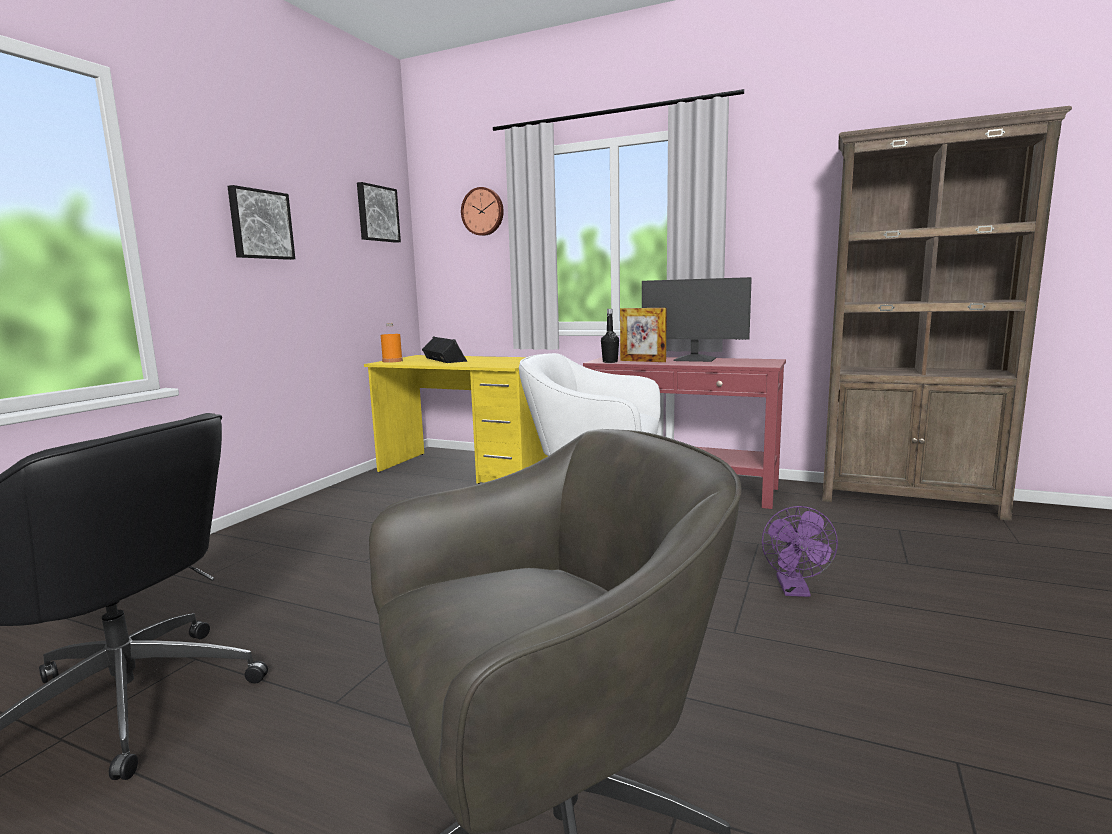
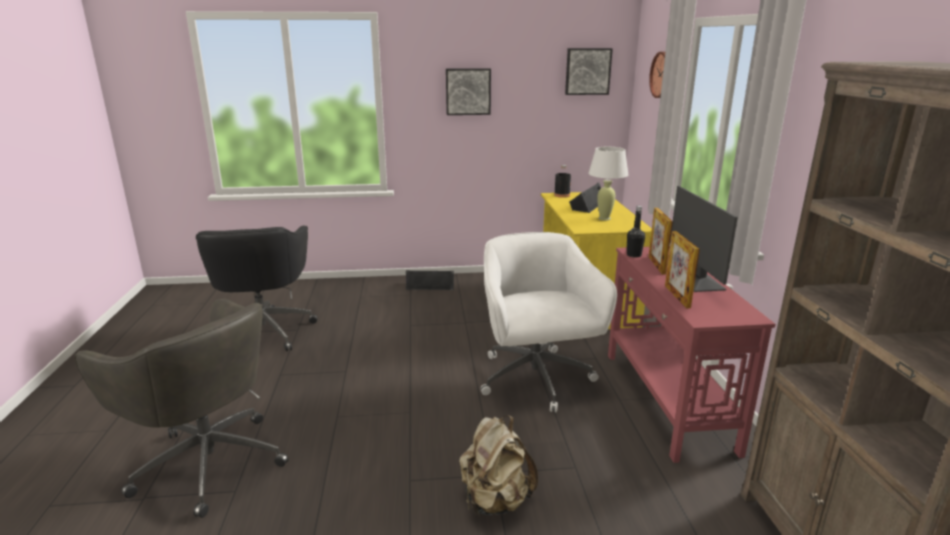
camera: 60 degrees right, 10 degrees up
orange bottle [381,323,403,363] -> black bottle [554,165,571,198]
purple fan [762,506,838,597] -> beige backpack [459,415,538,516]
none -> black speaker [406,270,454,290]
none -> white table lamp [588,147,628,220]
none -> picture frame [665,231,700,308]

